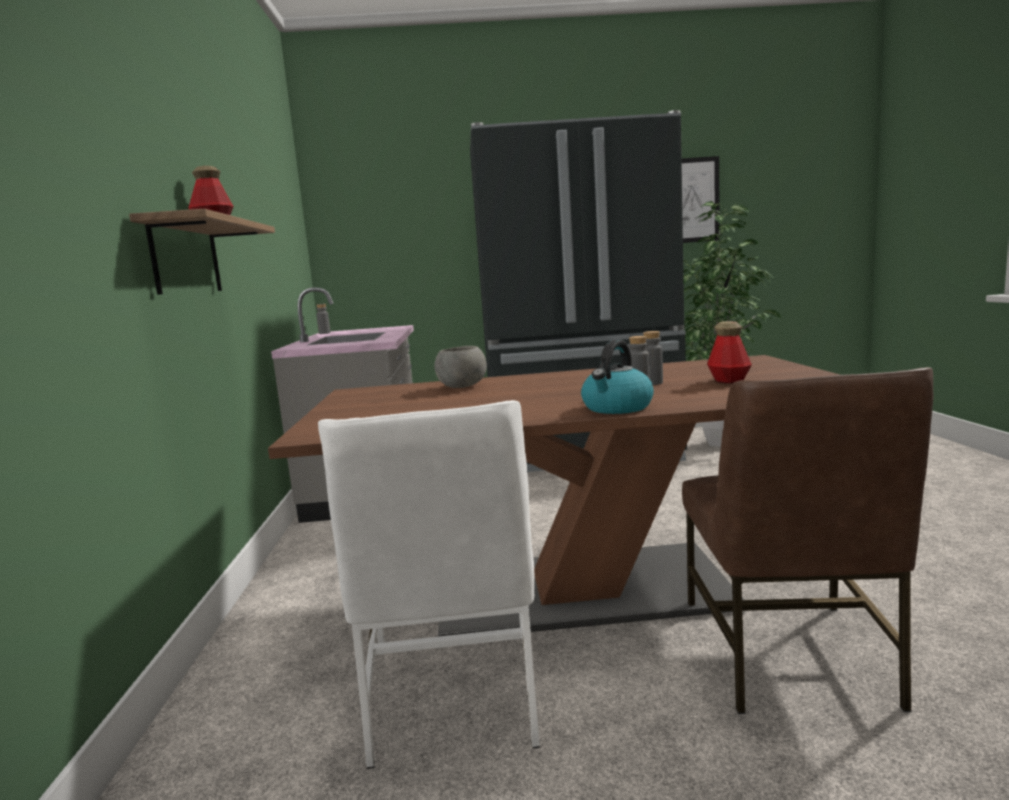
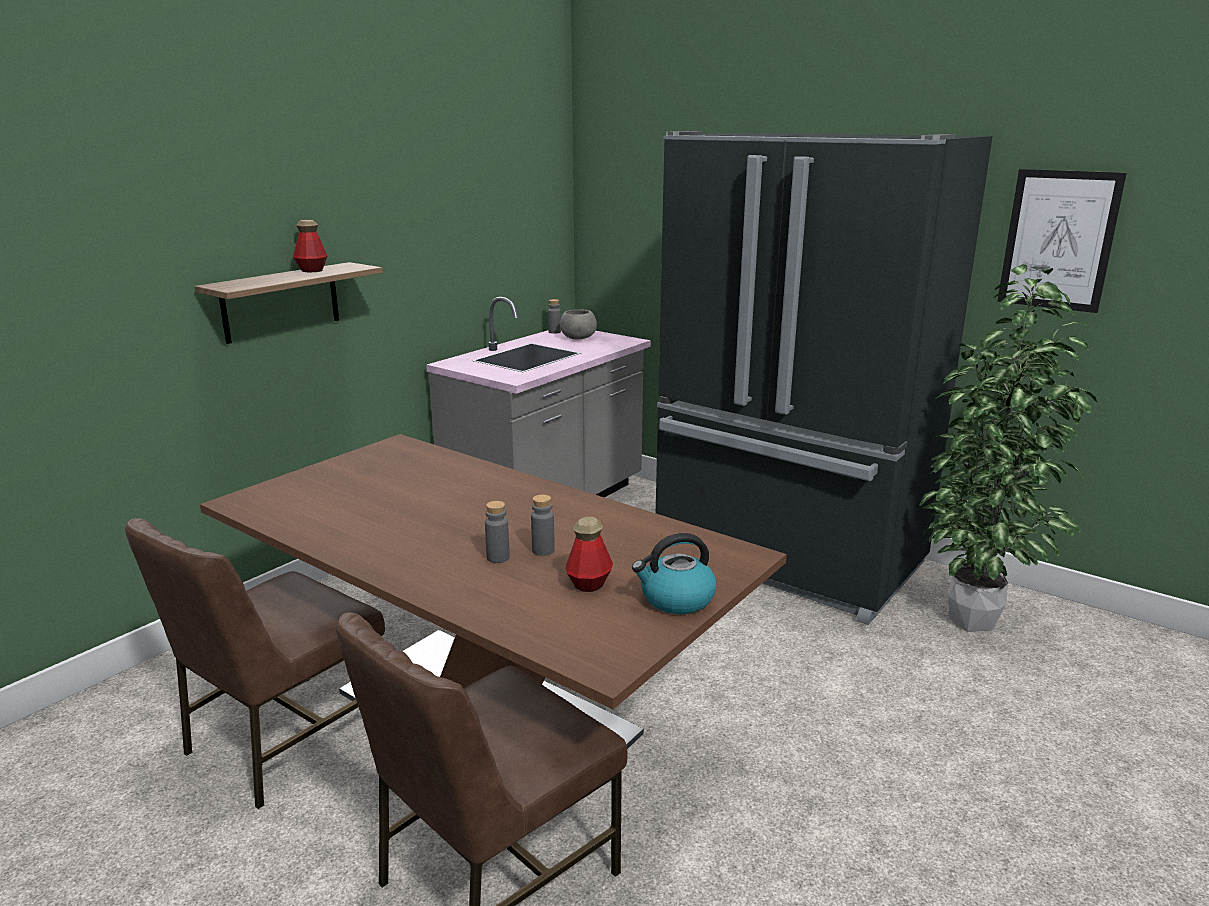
camera: 40 degrees right, 10 degrees up
white chair [318,400,540,769] -> brown chair [125,518,385,809]
grey bowl [434,346,487,388] -> grey bowl moved to [560,310,597,339]
kettle [581,340,654,414] -> kettle moved to [632,533,716,614]

